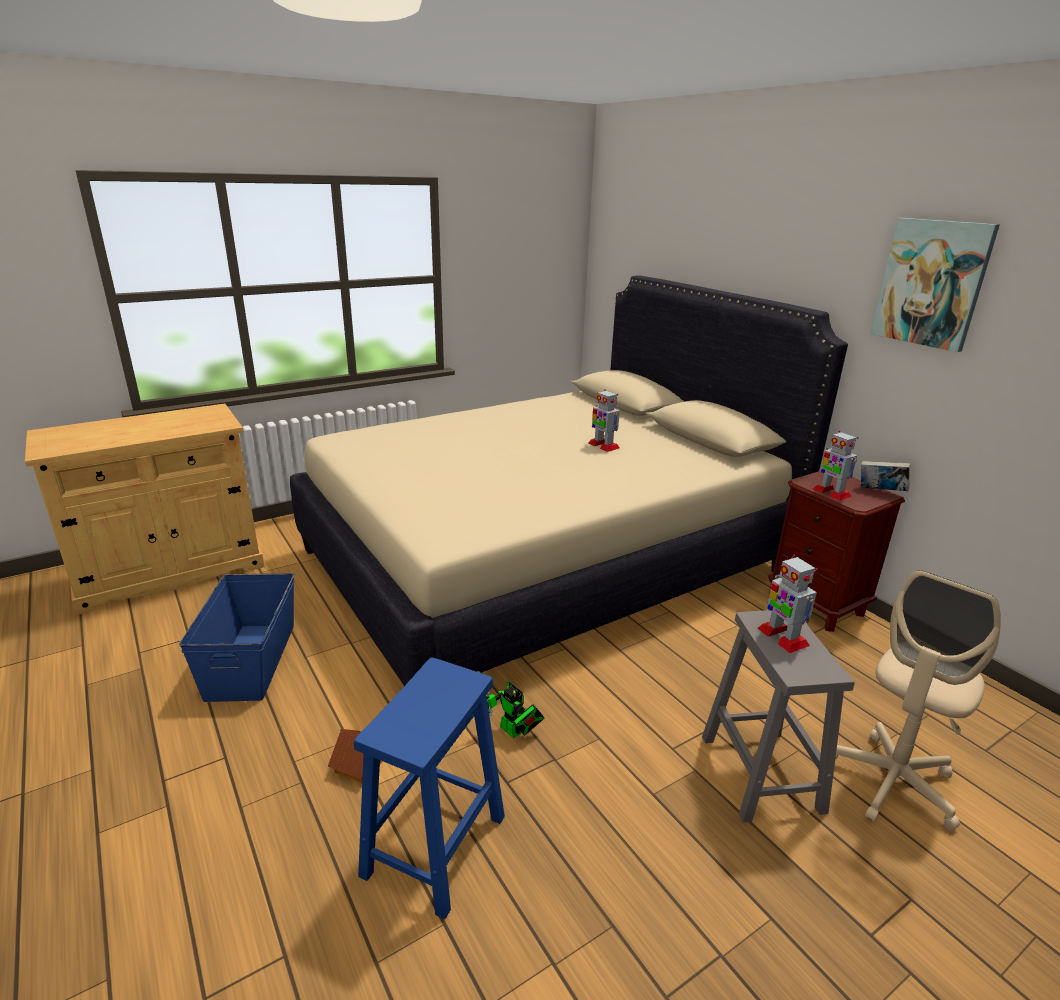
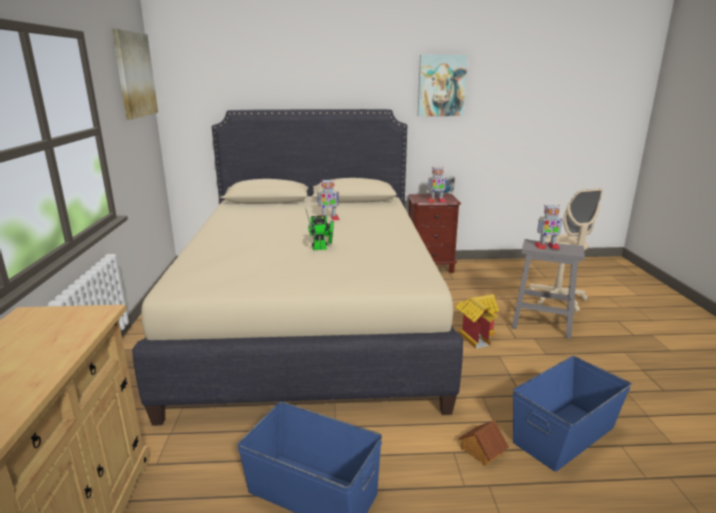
camera: 60 degrees left, 5 degrees down
blue stool [354,657,505,919] -> blue storage box [512,356,632,472]
toy robot [477,671,544,739] -> toy robot moved to [306,209,334,250]
none -> picture [112,29,158,119]
none -> toy house [455,294,500,349]

